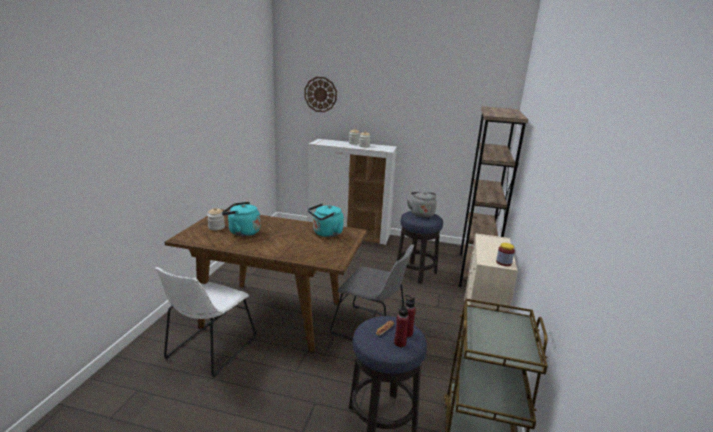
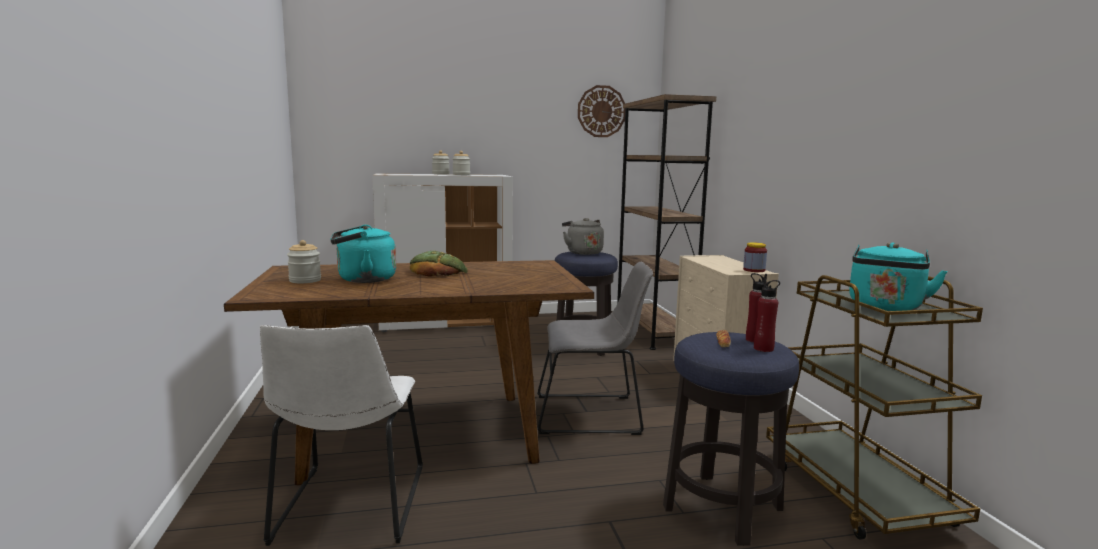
camera: 25 degrees left, 10 degrees down
wall clock [304,77,337,112] -> wall clock moved to [578,85,625,137]
turquoise kettle [308,203,344,237] -> turquoise kettle moved to [849,242,948,311]
none -> bread [410,250,468,276]

